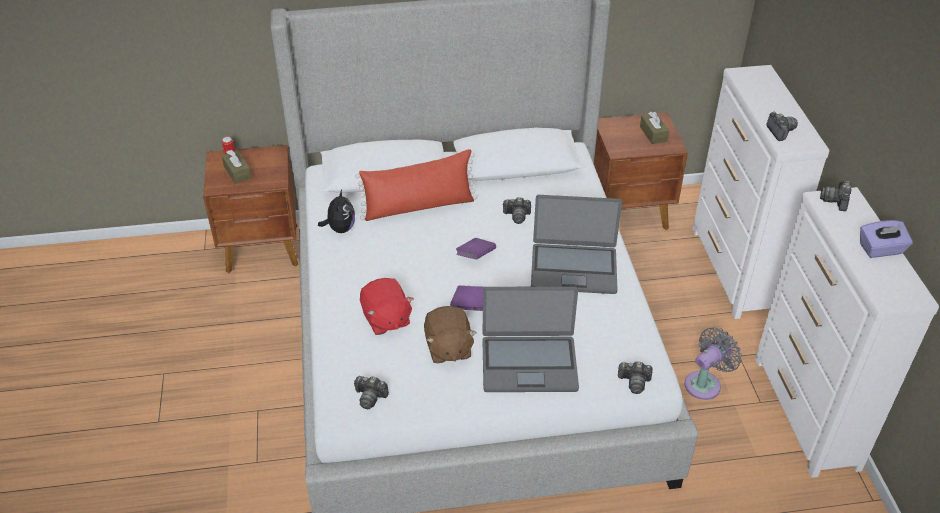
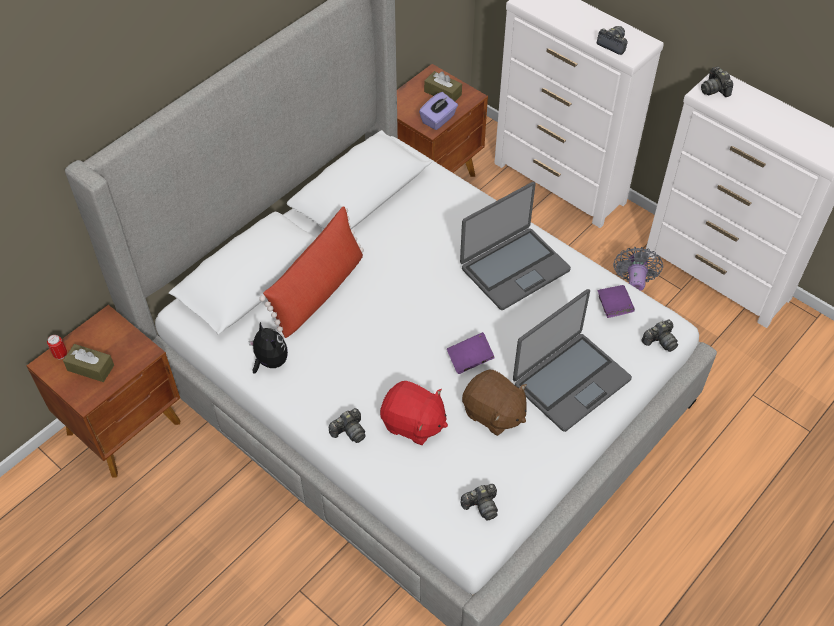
camera: 40 degrees left, 10 degrees up
purple book [456,238,496,260] -> purple book moved to [598,285,635,318]
camera [502,197,531,224] -> camera moved to [329,408,366,443]
purple tissue box [860,220,913,258] -> purple tissue box moved to [419,92,458,130]

